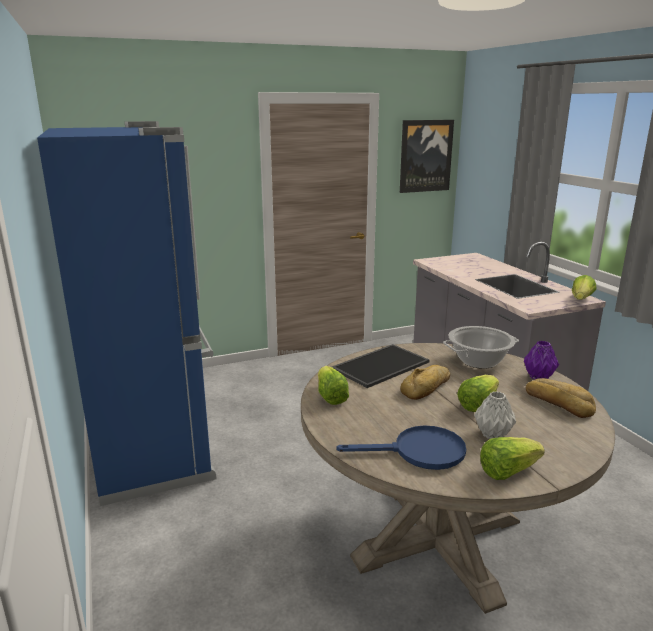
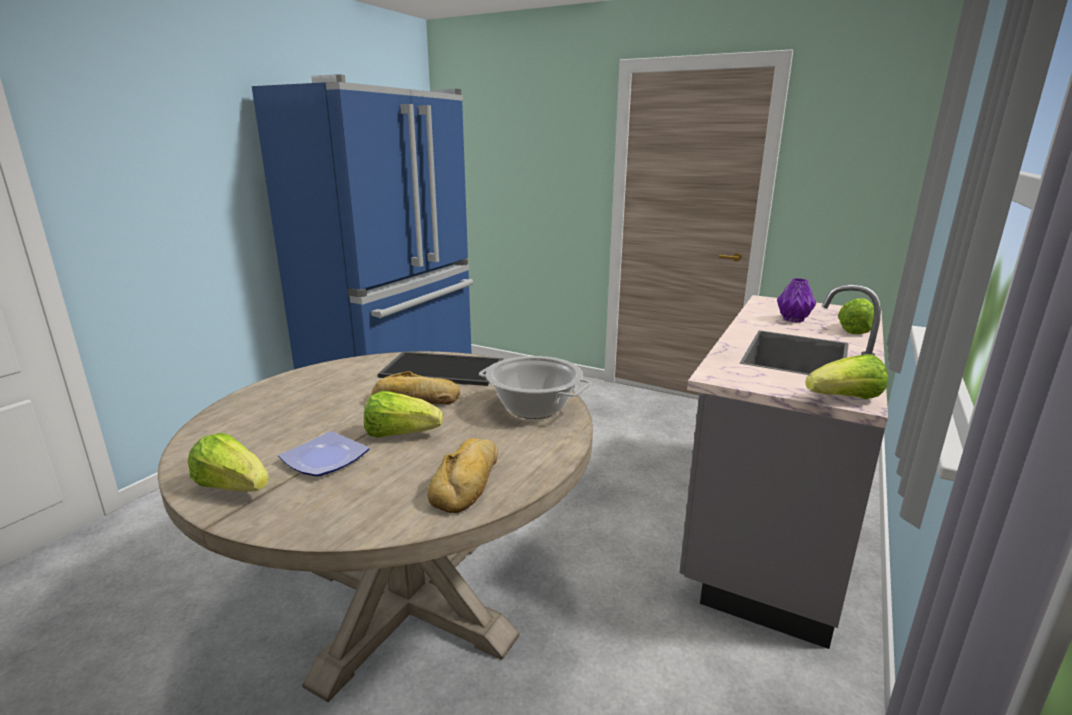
camera: 50 degrees right, 0 degrees up
lettuce [318,366,349,405] -> lettuce moved to [838,298,874,334]
blue frying pan [336,425,466,470] -> none
picture [400,120,454,193] -> none
grey vase [474,391,516,439] -> plate [278,431,370,477]
purple vase [524,341,559,379] -> purple vase moved to [777,278,816,322]

